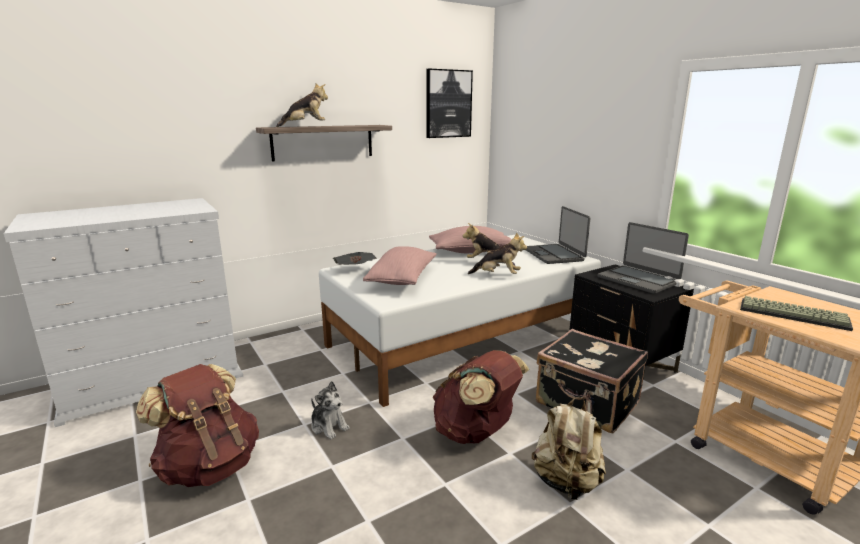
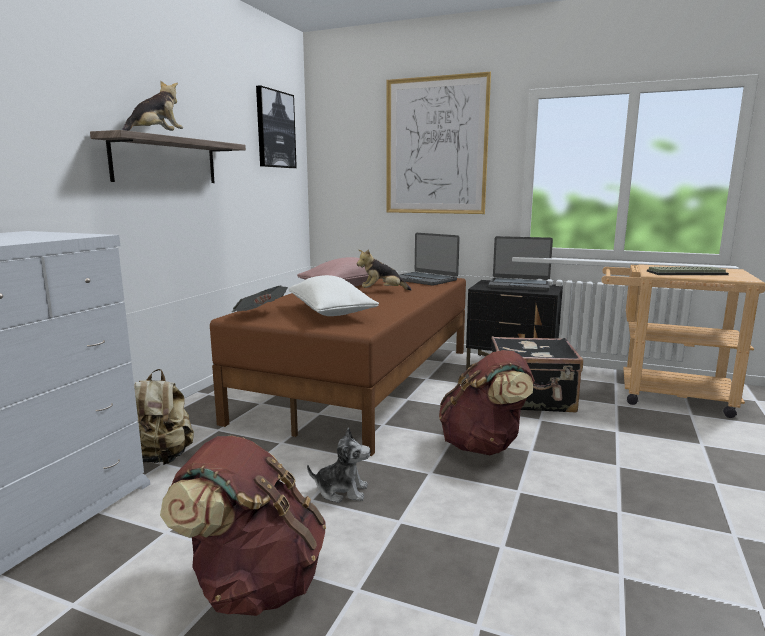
camera: 35 degrees left, 5 degrees down
white bed [319,235,601,407] -> brown bed [210,274,466,456]
pink pillow [363,246,437,285] -> white pillow [288,275,379,316]
plush toy [468,232,527,274] -> none
beige backpack [532,397,606,500] -> beige backpack moved to [134,369,194,465]
none -> picture [386,72,491,214]

